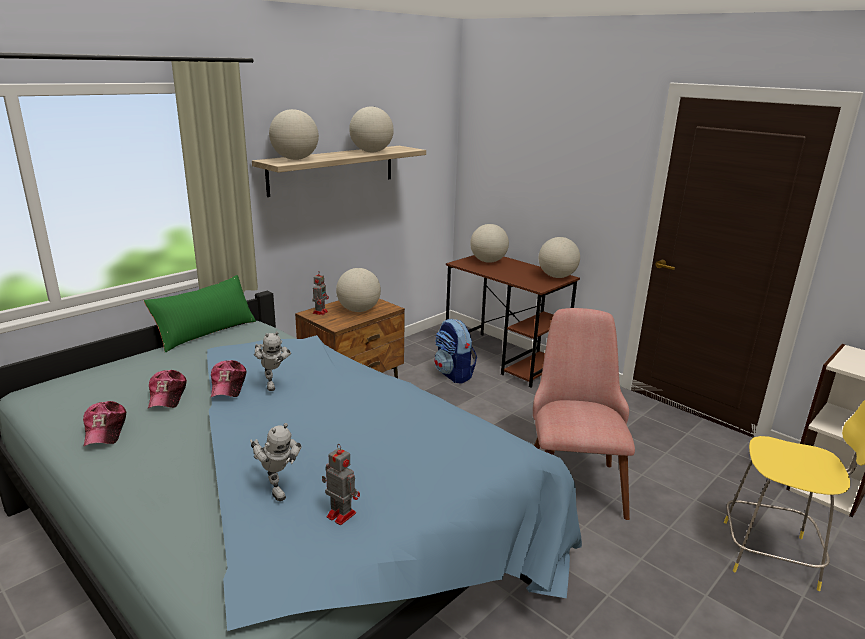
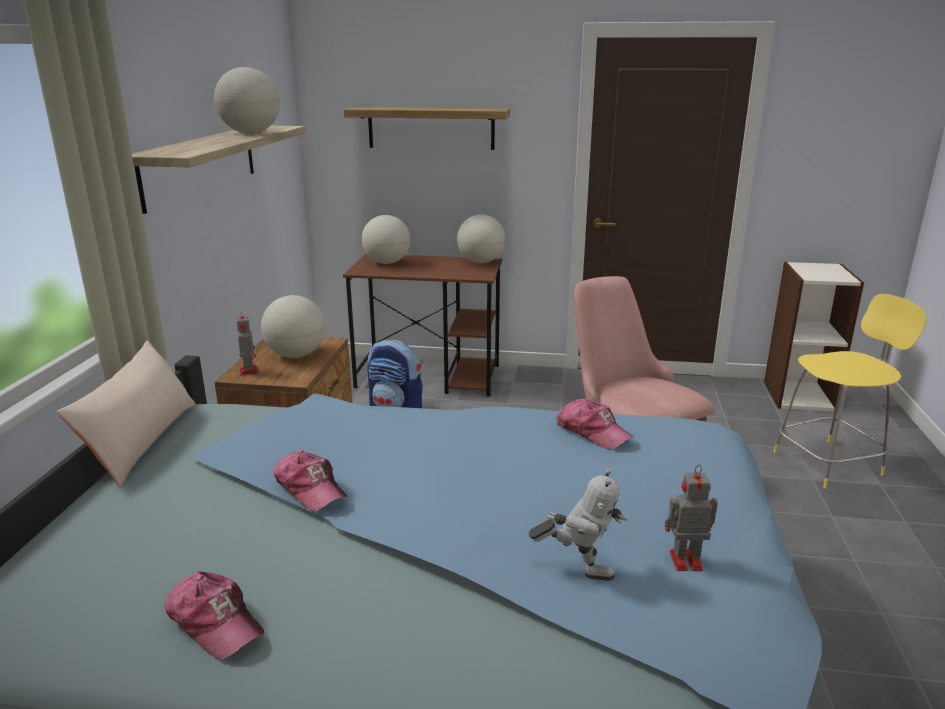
camera: 35 degrees left, 0 degrees up
green pillow [144,275,256,352] -> beige pillow [57,340,195,487]
cap [148,370,187,408] -> cap moved to [557,399,634,449]
toy robot [254,331,291,391] -> none
globe [269,109,319,160] -> none
none -> shelf [344,107,510,150]

